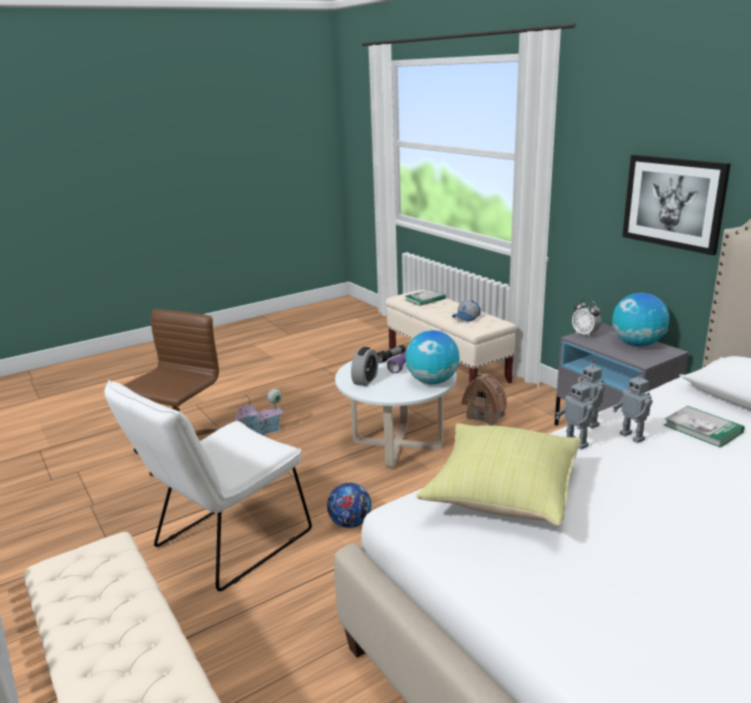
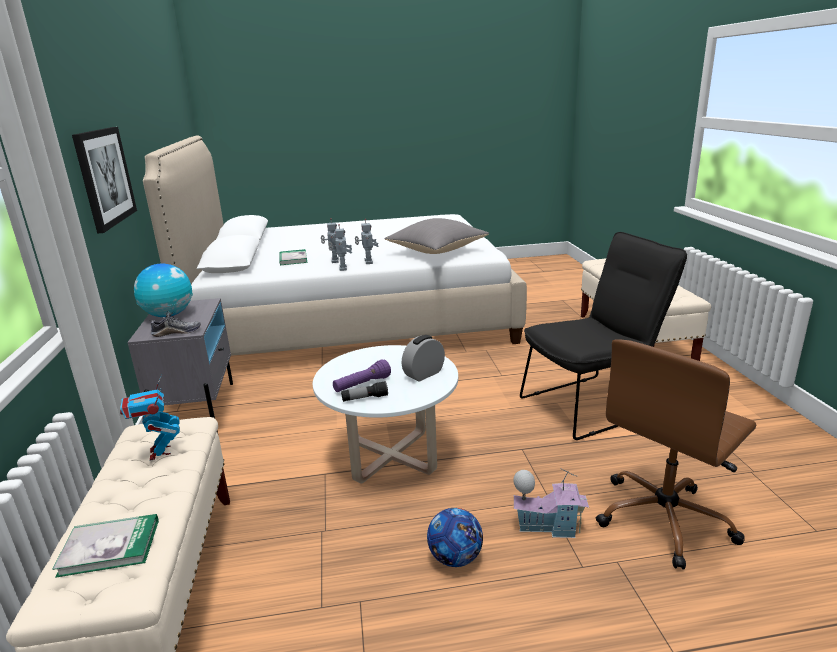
camera: 155 degrees left, 0 degrees up
white chair [104,380,312,591] -> black chair [520,232,687,440]
football [327,483,371,528] -> football moved to [427,508,483,567]
globe [406,330,460,384] -> none
yellow pillow [416,423,581,526] -> grey pillow [385,218,489,254]
cap [452,300,481,322] -> toy robot [120,375,180,461]
toy house [461,373,507,426] -> none
alarm clock [572,299,601,338] -> shoe [151,311,201,337]

